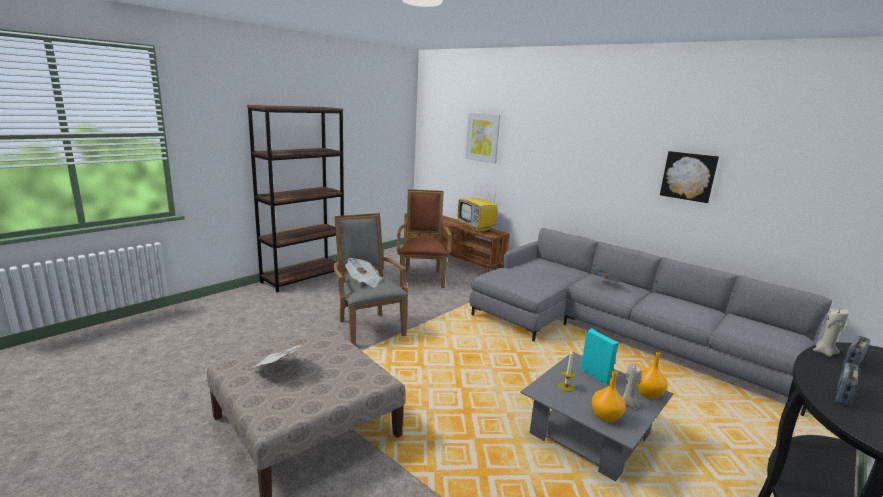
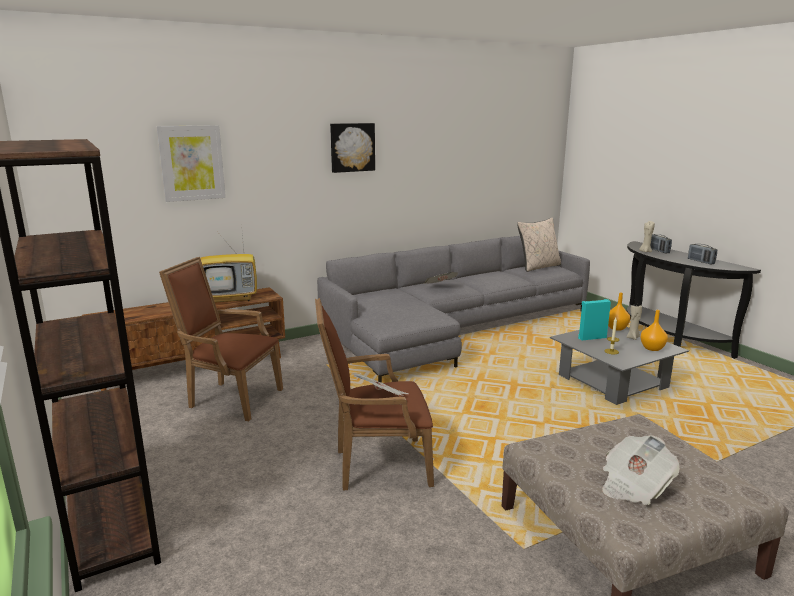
camera: 70 degrees left, 0 degrees up
grey armchair [334,213,408,346] -> brown armchair [315,298,434,491]
picture [660,151,719,203] -> picture moved to [330,123,375,173]
none -> beige pillow [517,217,561,272]

